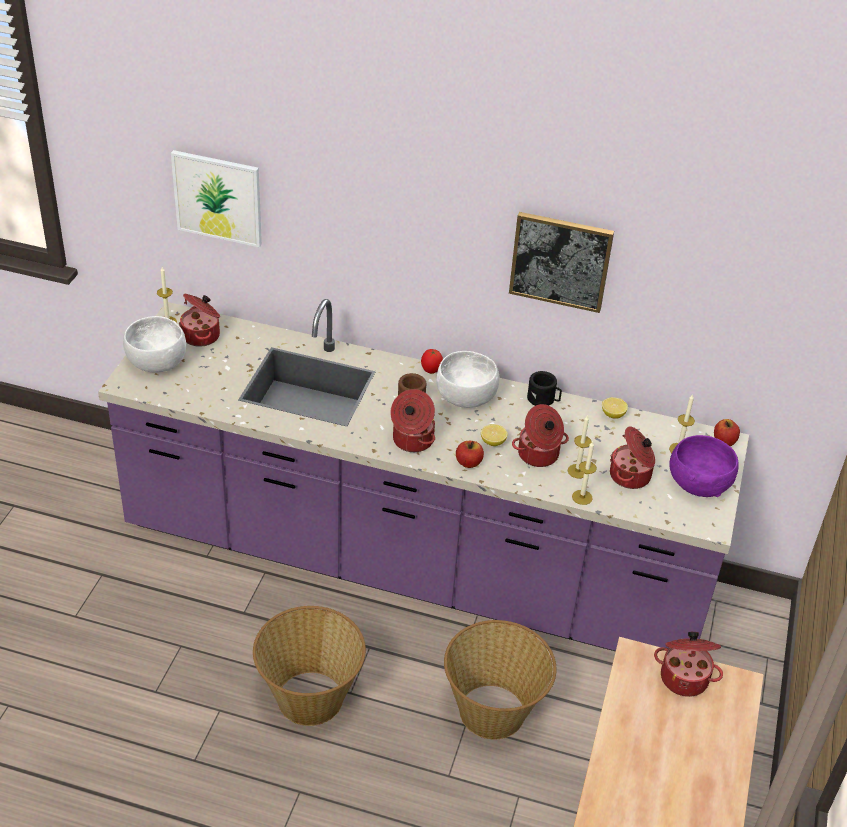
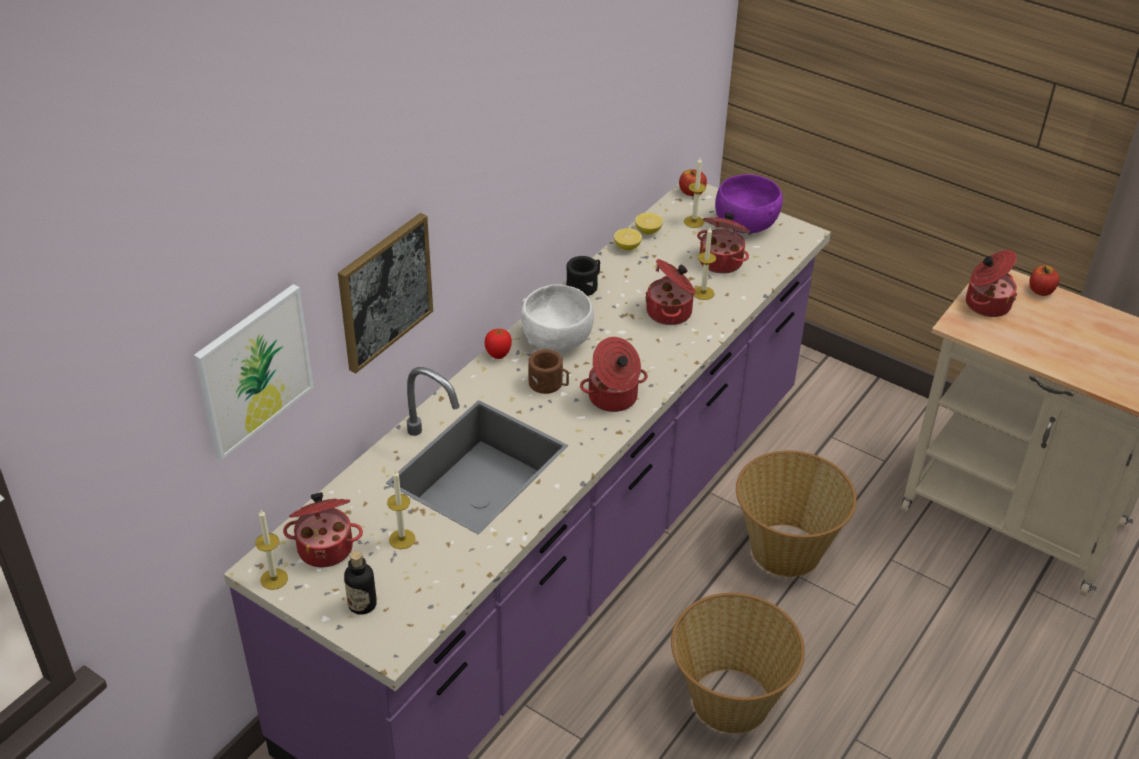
camera: 70 degrees left, 0 degrees up
white bowl [123,316,186,372] -> bottle [344,551,377,615]
apple [456,441,484,468] -> apple moved to [1029,265,1059,296]
lemon [481,424,508,446] -> lemon moved to [635,213,663,234]
picture [509,212,614,313] -> picture moved to [338,213,433,373]
candle [572,441,597,505] -> candle moved to [387,469,415,549]

